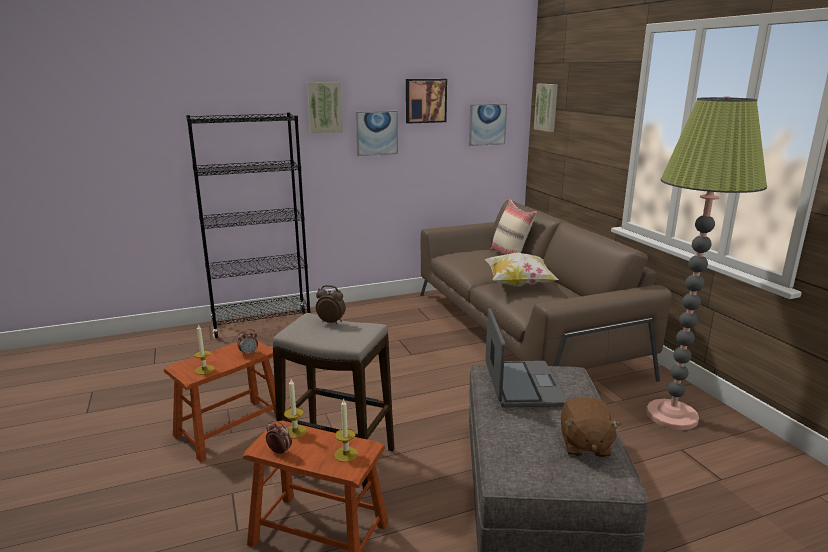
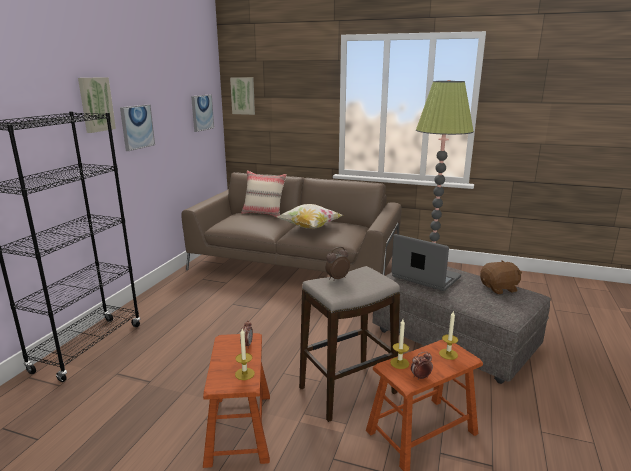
camera: 50 degrees left, 0 degrees up
picture [406,79,447,124] -> none
brown plush toy [561,397,621,458] -> brown plush toy turned 60 degrees counterclockwise [480,260,522,294]

